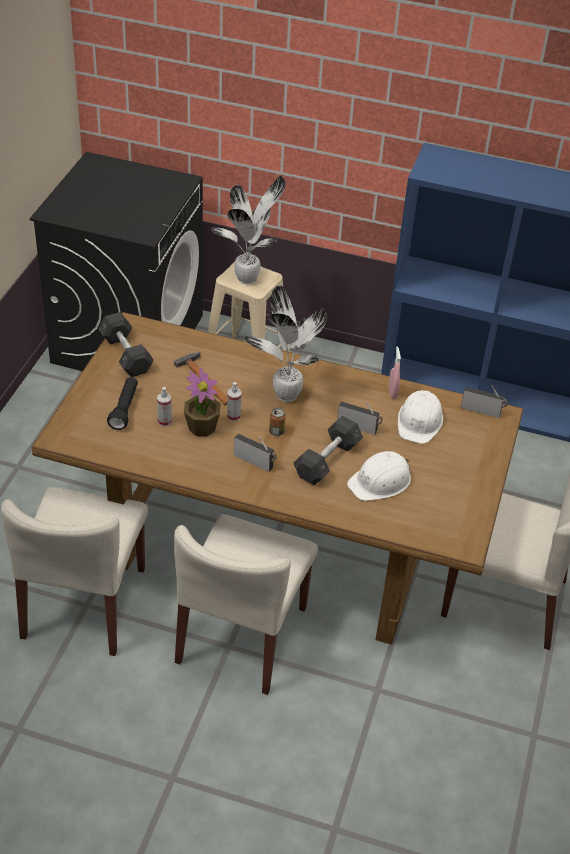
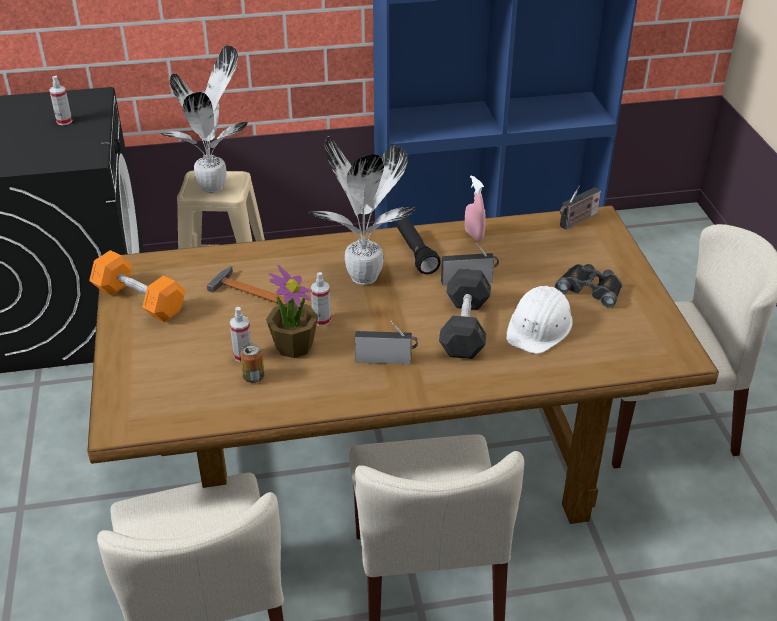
camera: 25 degrees left, 5 degrees down
grey dumbbell [98,312,154,377] -> orange dumbbell [89,250,185,322]
black flashlight [107,377,138,430] -> black flashlight moved to [397,218,441,274]
can [269,408,286,436] -> can moved to [240,343,264,383]
white hard hat [398,390,443,444] -> none
radio [461,385,508,418] -> radio turned 150 degrees clockwise [560,186,601,230]
none -> spray bottle [49,76,72,125]
none -> black binoculars [555,264,622,308]

